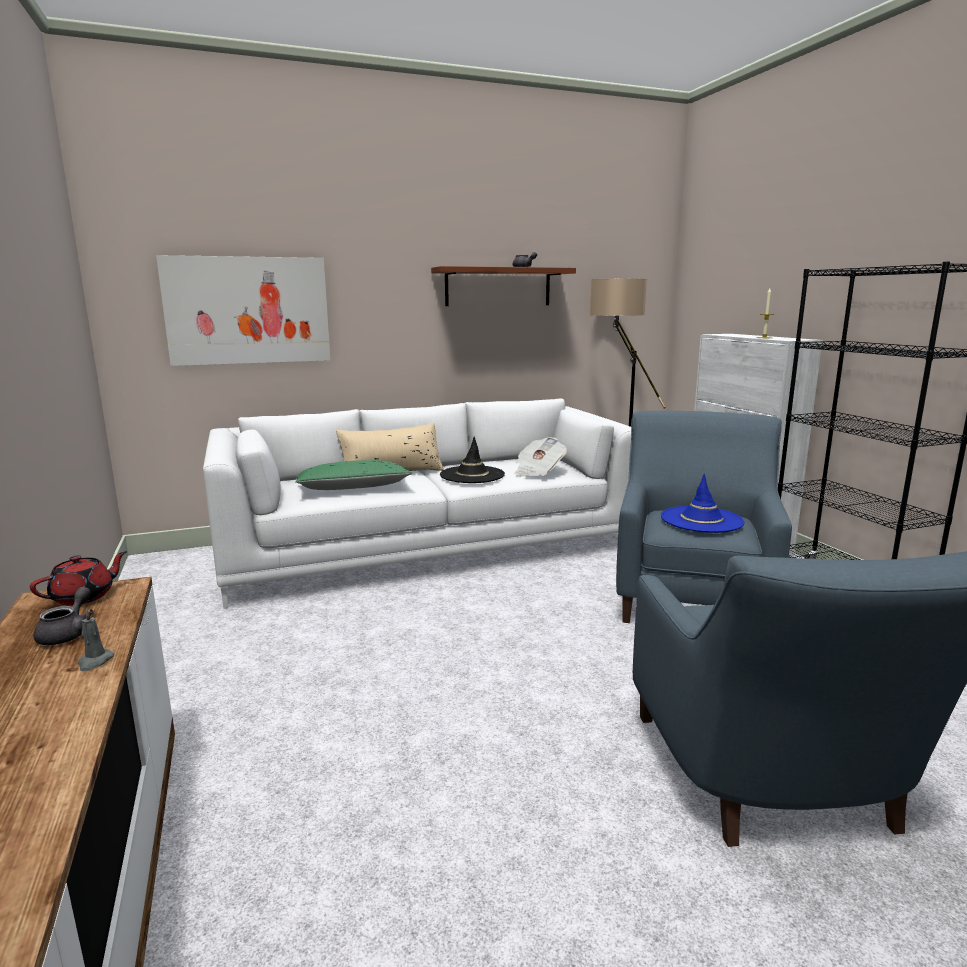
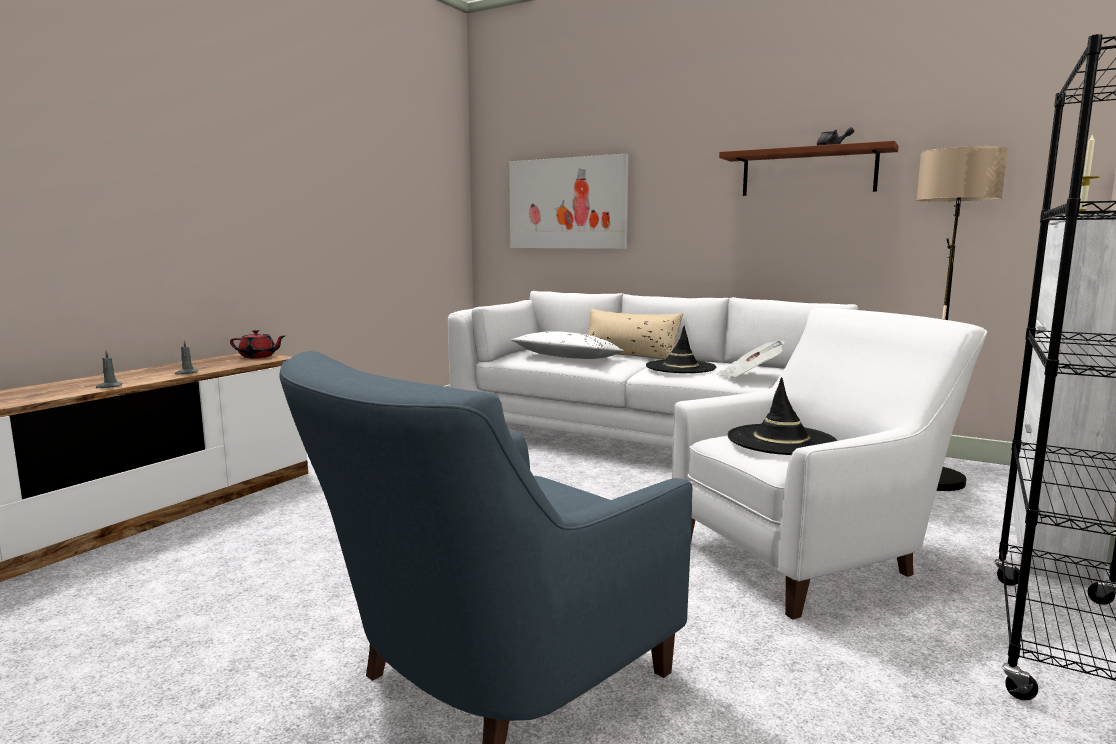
camera: 50 degrees right, 5 degrees down
grey teapot [33,587,94,645] -> none
green pillow [295,460,412,490] -> white pillow [511,331,624,359]
blue armchair [616,411,792,623] -> white armchair [672,308,987,620]
blue hat [661,474,744,533] -> black hat [727,377,837,455]
none -> grey candle [96,351,123,388]

